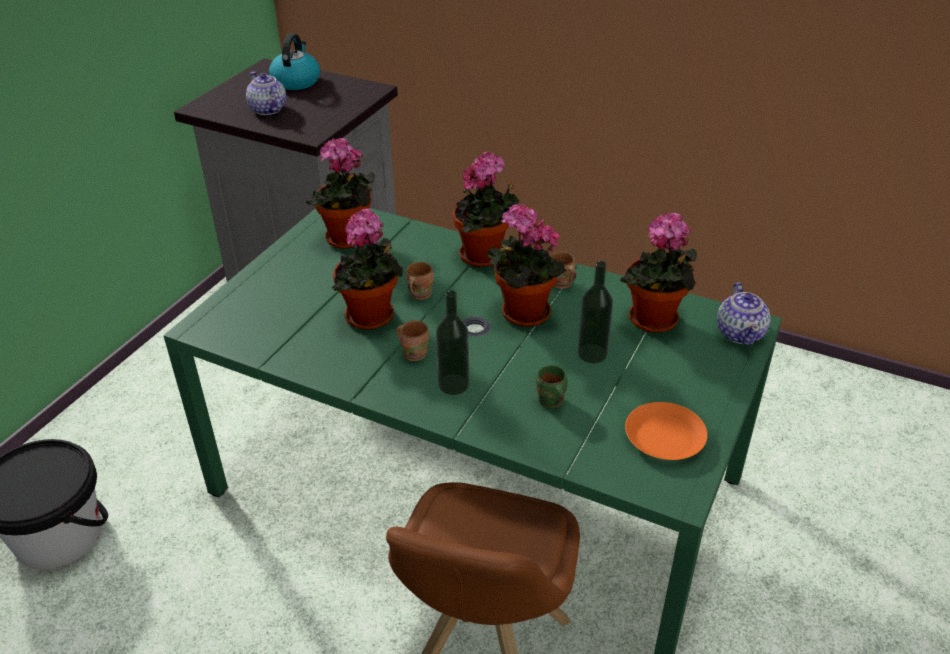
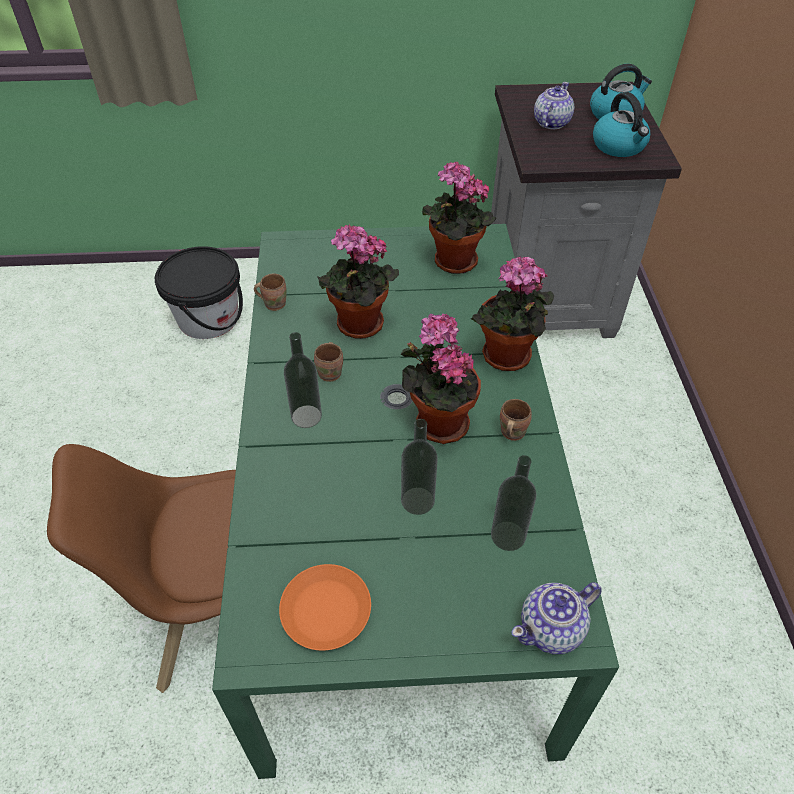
camera: 60 degrees right, 10 degrees up
brown mug [406,262,434,300] -> brown mug moved to [254,274,286,311]
green mug [536,365,568,408] -> none
potted plant [621,213,697,333] -> bottle [491,455,536,551]
none -> kettle [593,92,651,157]

